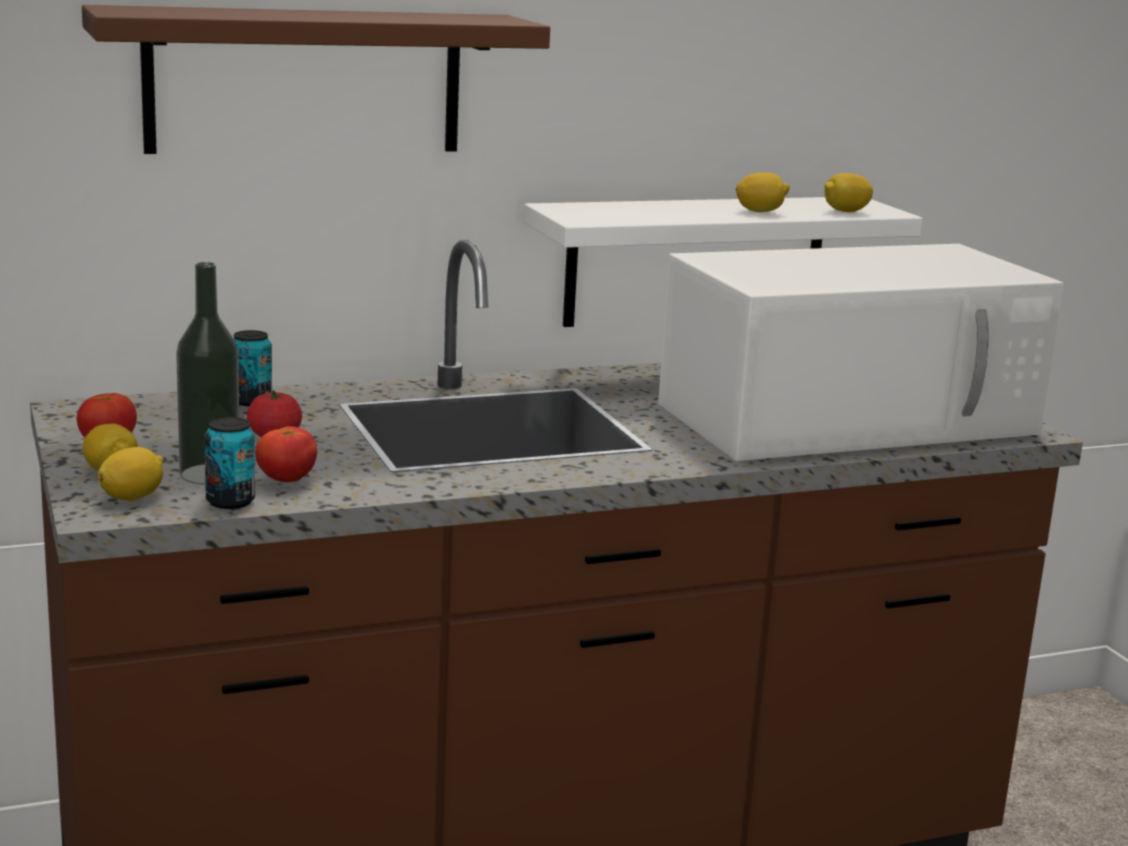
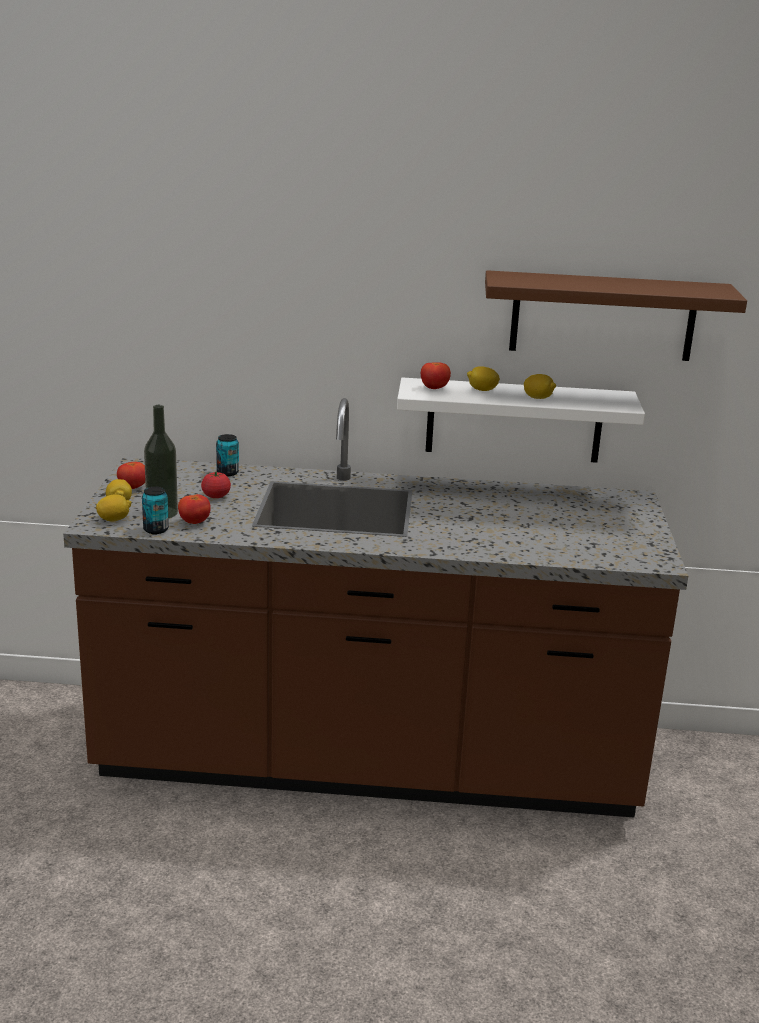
camera: 25 degrees right, 5 degrees up
brown shelf [82,5,550,154] -> brown shelf moved to [485,270,747,361]
white microwave [658,244,1063,461] -> none
lemon [825,173,873,212] -> lemon moved to [467,366,500,391]
none -> tomato [421,362,451,389]

